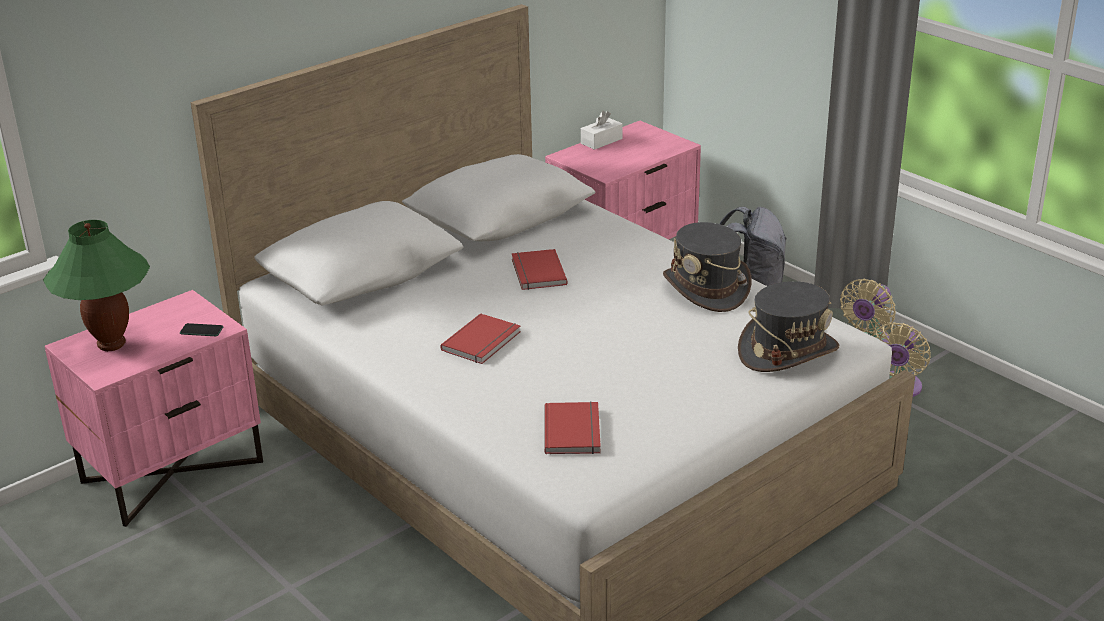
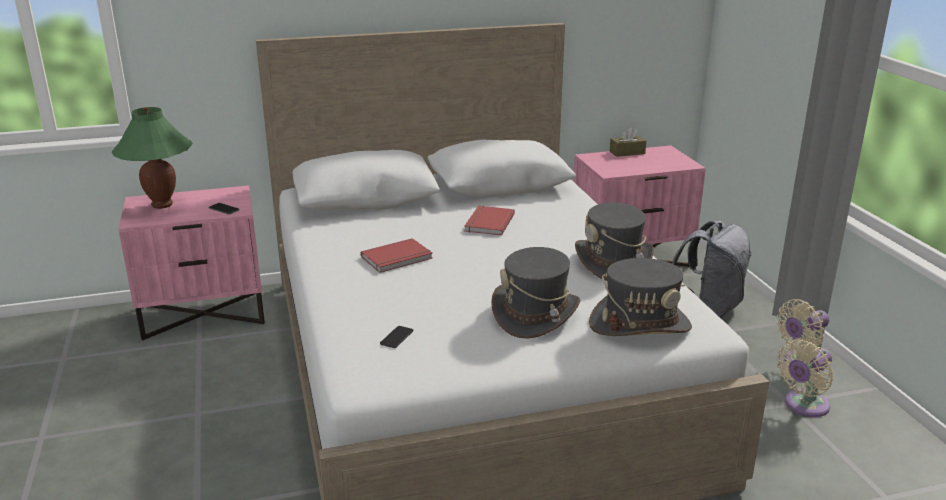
camera: 25 degrees right, 5 degrees down
red book [545,402,601,454] -> phone [380,326,414,348]
white tissue box [581,111,623,150] -> brown tissue box [610,127,646,157]
none -> grey hat [491,247,580,339]

